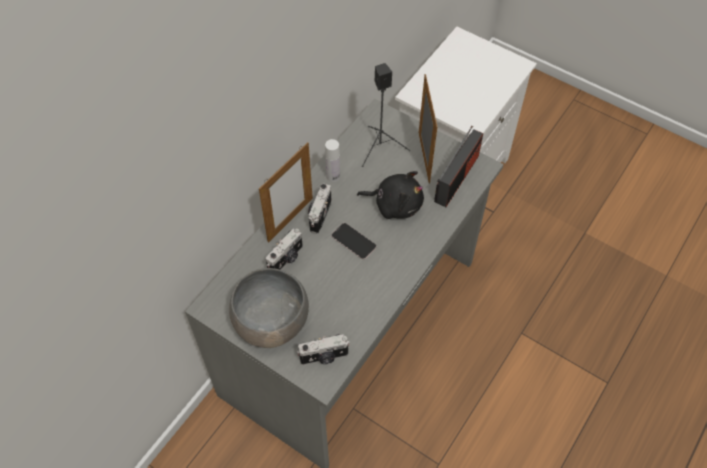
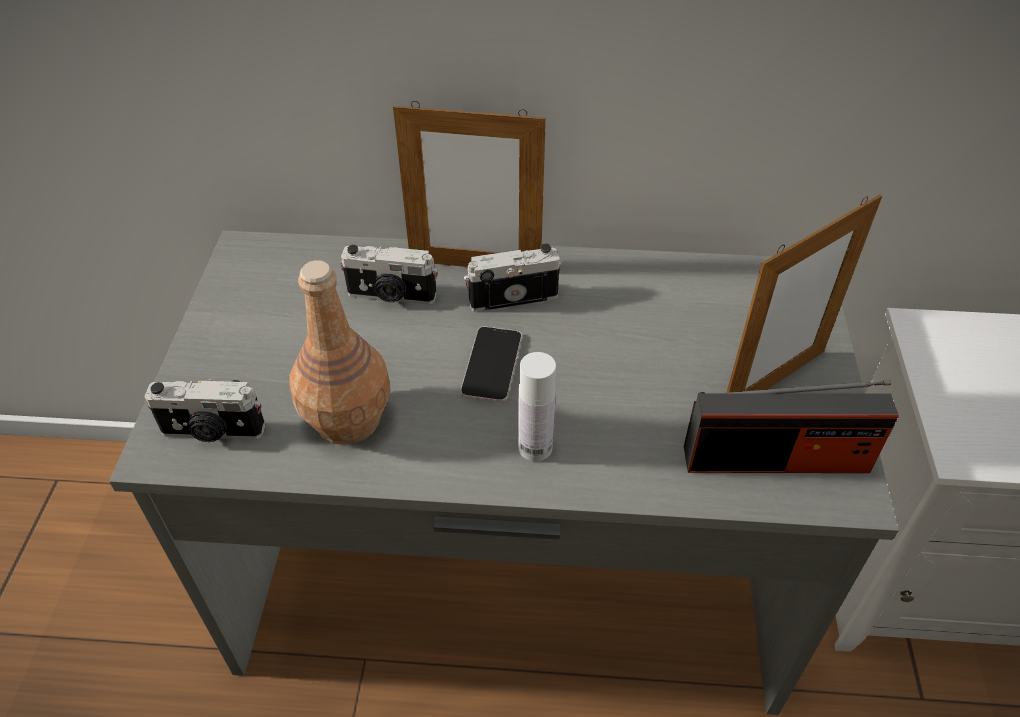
camera: 60 degrees right, 10 degrees down
grey bowl [229,268,309,348] -> none
camera [297,334,350,365] -> camera turned 45 degrees counterclockwise [145,379,265,442]
white bottle [325,139,340,182] -> white bottle moved to [518,352,556,461]
black plush toy [357,171,424,219] -> none
black speaker [362,63,410,167] -> none
none -> brown bottle [290,260,390,445]

